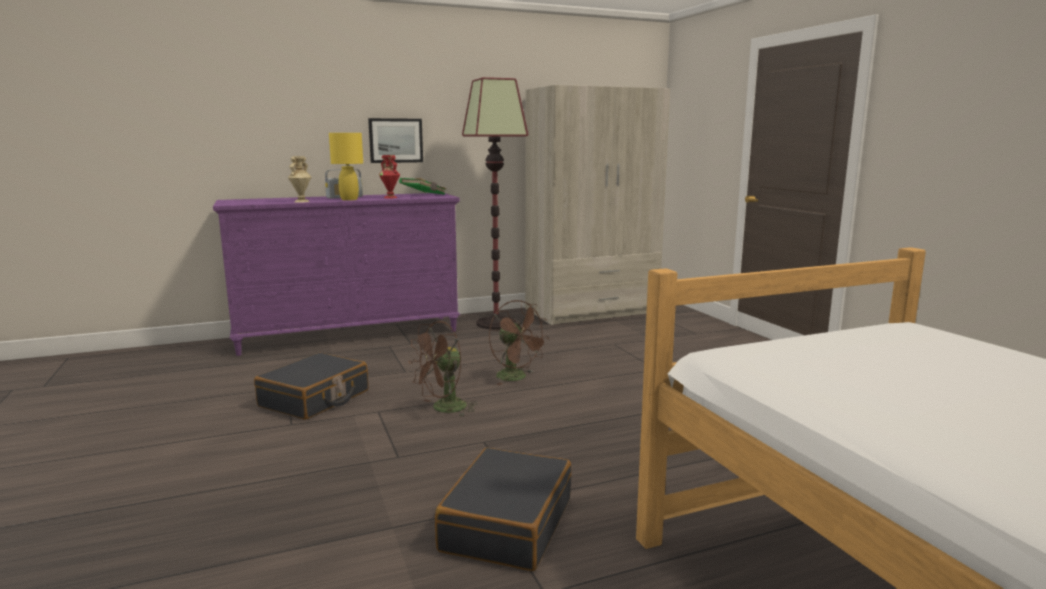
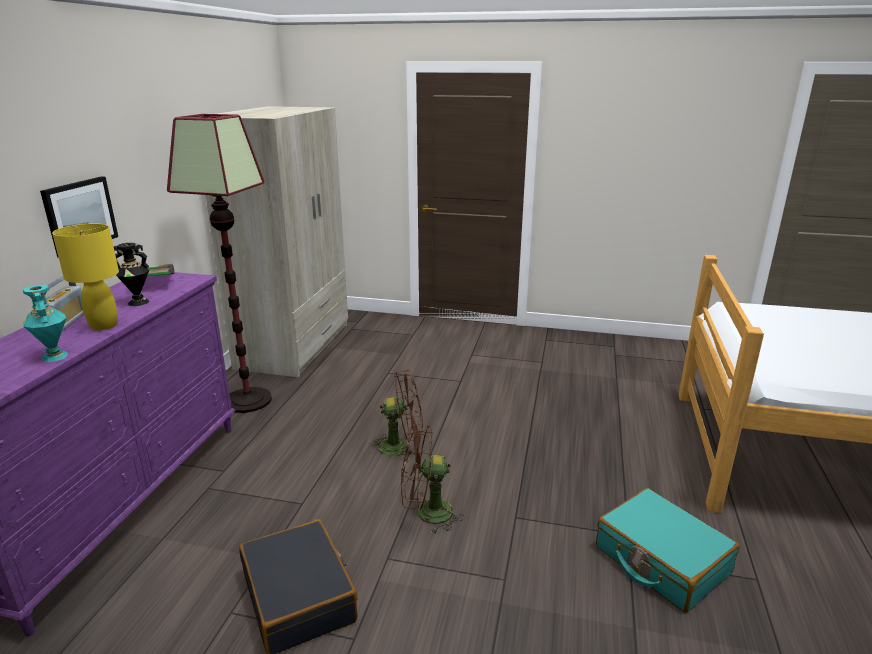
camera: 55 degrees left, 10 degrees up
beige vase [288,156,311,203] -> turquoise vase [23,285,68,362]
red vase [379,155,400,198] -> black vase [114,243,150,306]
brown fan [408,321,478,417] -> brown fan turned 90 degrees clockwise [401,424,465,534]
black suitcase [435,448,571,571] -> turquoise suitcase [596,488,740,613]

